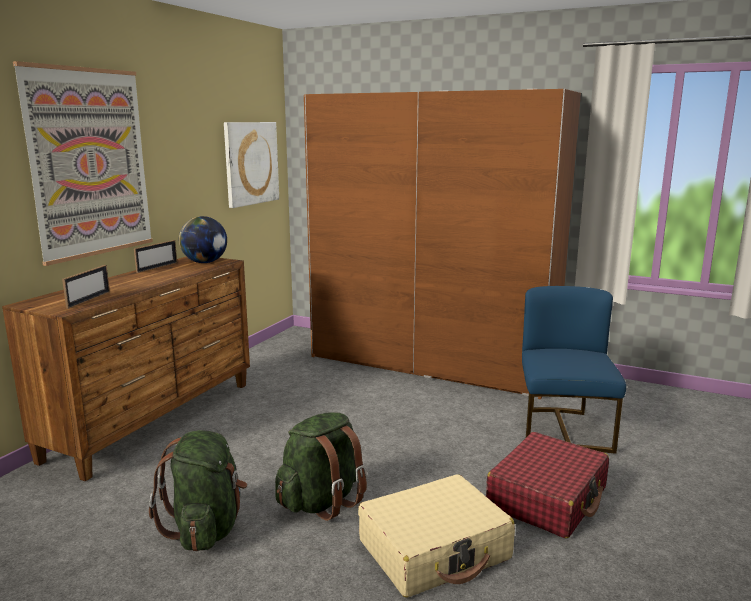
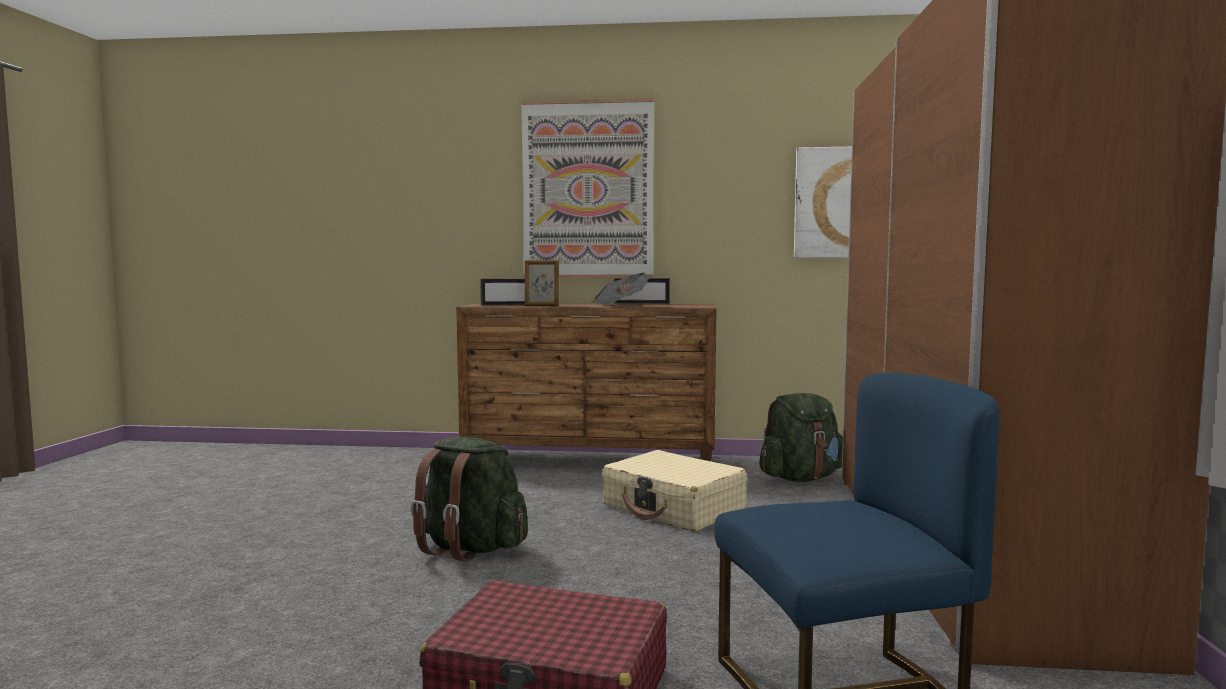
camera: 70 degrees right, 10 degrees down
green backpack [149,430,247,551] -> green backpack moved to [759,393,843,482]
globe [179,216,227,263] -> none
beige suitcase [358,474,515,597] -> beige suitcase moved to [602,450,747,532]
none -> picture frame [525,260,559,306]
none -> newspaper [592,273,650,305]

